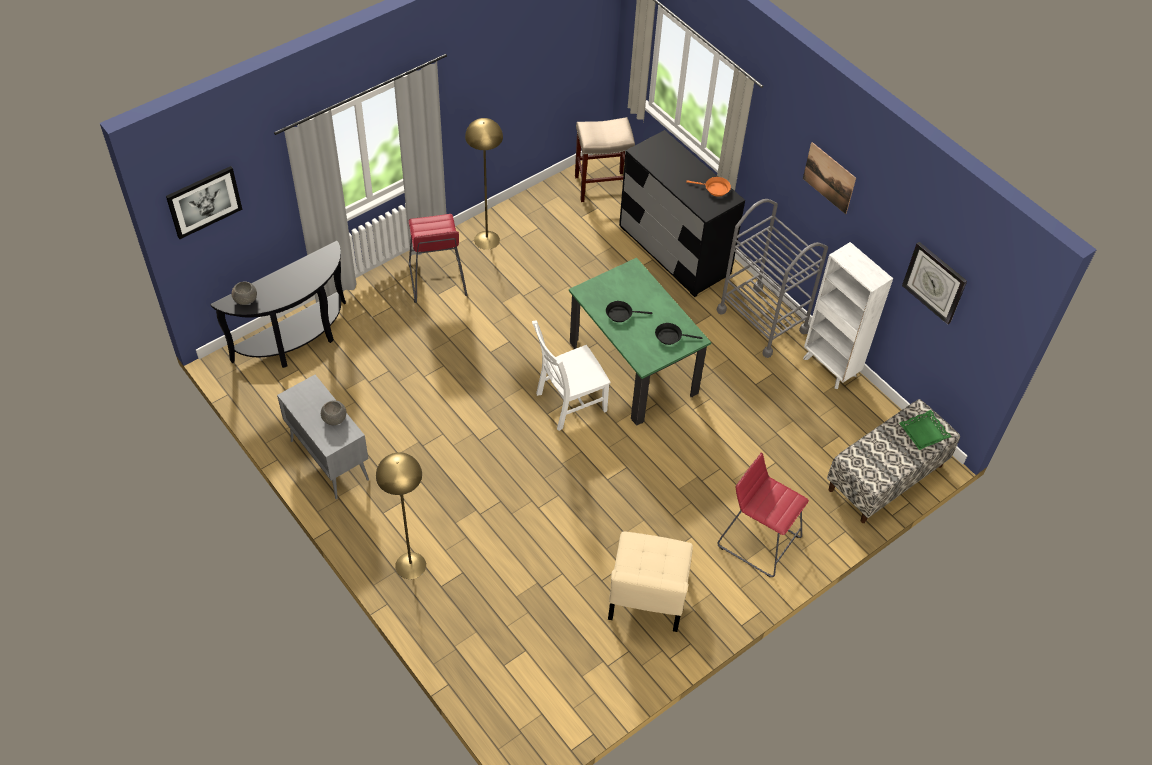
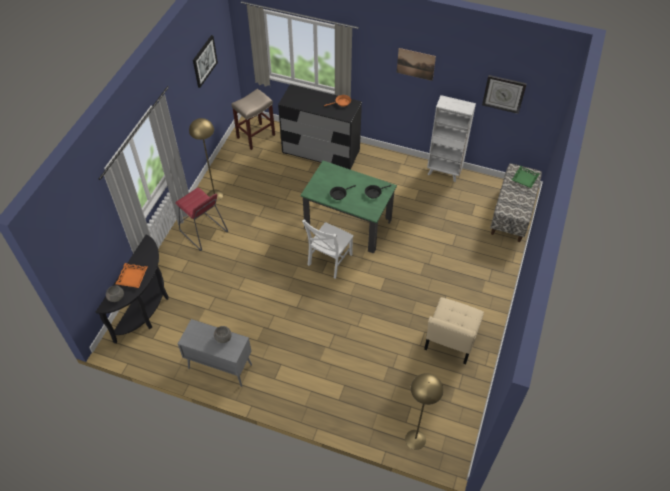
camera: 30 degrees left, 0 degrees up
picture [166,166,242,239] -> picture moved to [193,35,218,88]
yellow floor lamp [376,452,426,579] -> yellow floor lamp moved to [405,373,443,450]
beige chair [608,531,693,632] -> beige chair turned 45 degrees clockwise [424,297,484,364]
grey cart [717,199,828,358] -> none
red stool [717,453,809,578] -> none
none -> orange tray [116,263,147,288]

